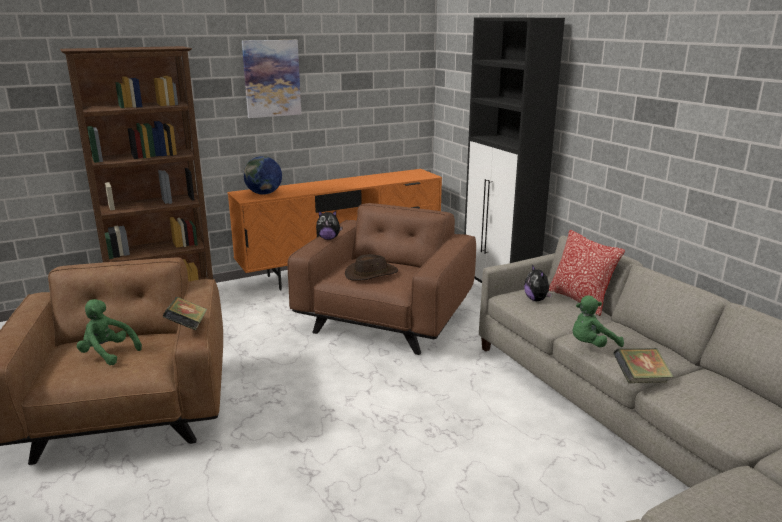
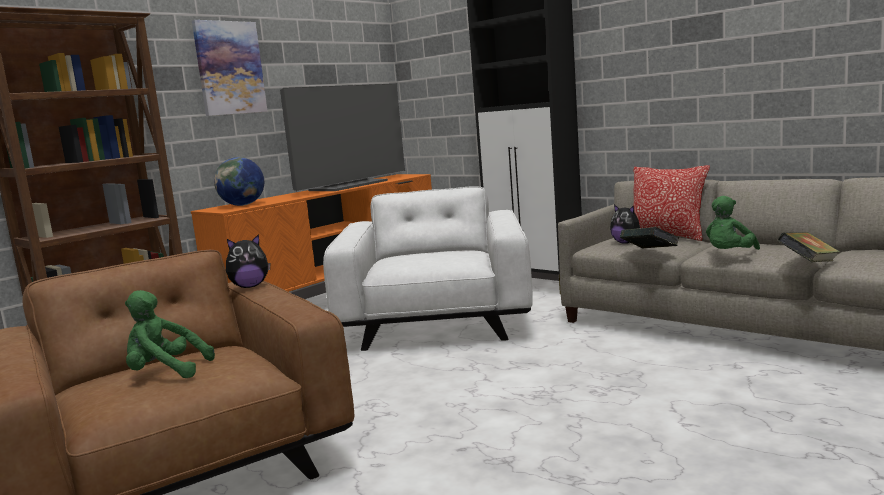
camera: 20 degrees left, 10 degrees down
book [163,297,207,330] -> book moved to [620,227,679,249]
brown armchair [287,203,476,355] -> white armchair [323,186,533,351]
plush toy [316,210,342,240] -> plush toy moved to [226,234,270,288]
brown hat [345,254,398,281] -> none
none -> television [280,84,405,191]

